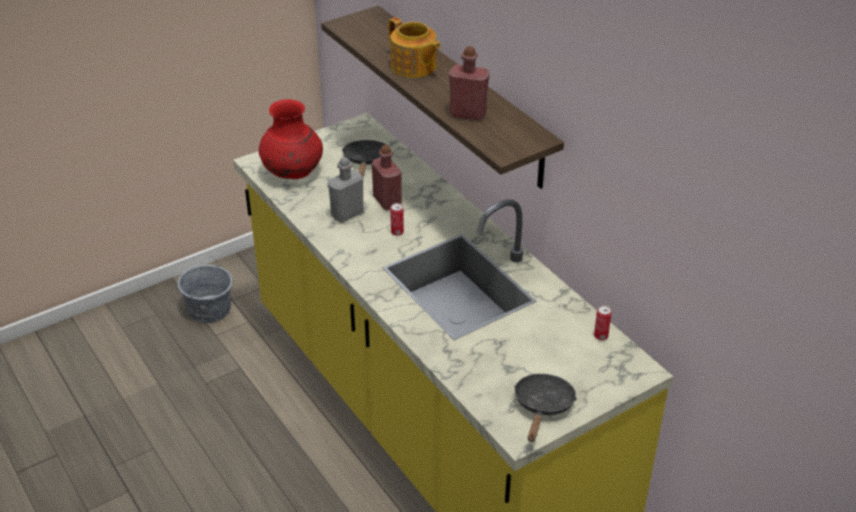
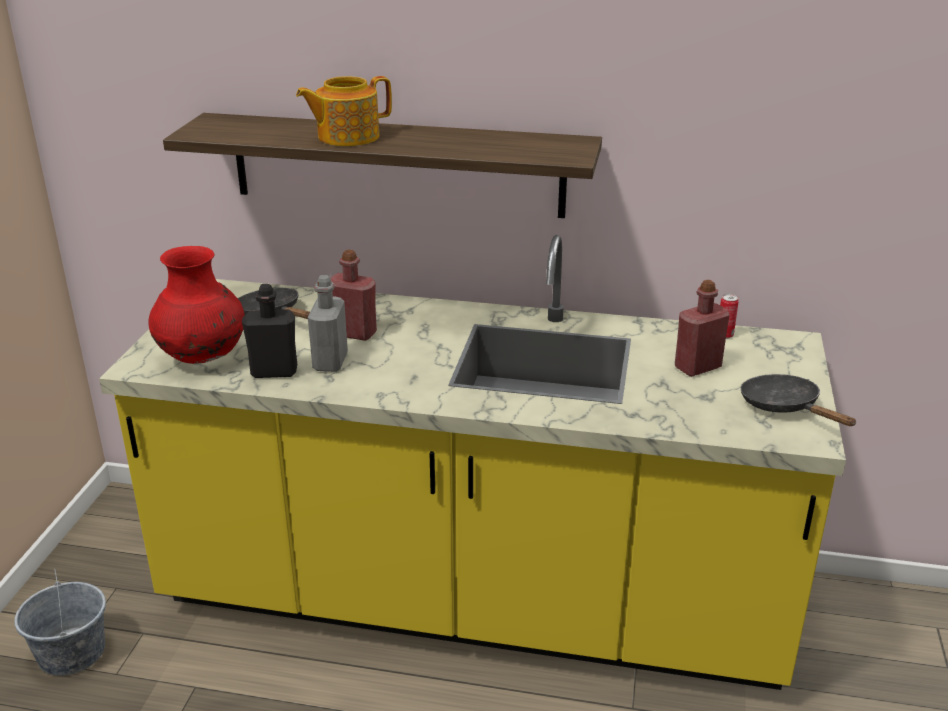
camera: 45 degrees left, 10 degrees down
teapot [388,17,441,78] -> teapot turned 150 degrees clockwise [296,76,392,146]
can [390,203,404,236] -> none
red bottle [449,46,490,121] -> red bottle moved to [675,280,730,377]
none -> black bottle [242,284,297,378]

